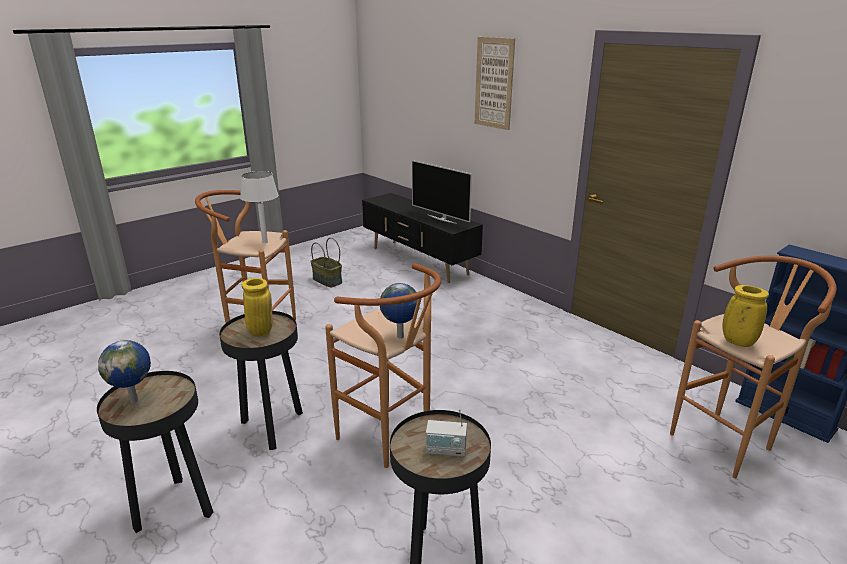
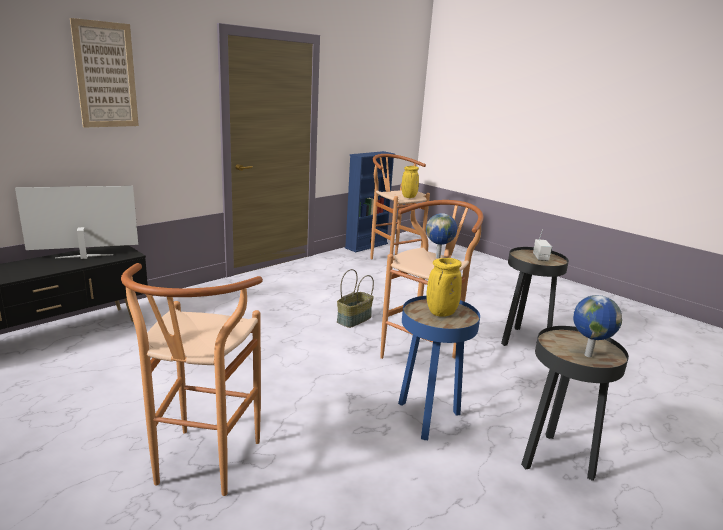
camera: 95 degrees left, 5 degrees down
black side table [219,311,303,450] -> blue side table [398,296,480,440]
white table lamp [240,171,279,243] -> none
basket [310,238,342,287] -> basket moved to [337,269,374,328]
television [412,160,472,224] -> television turned 150 degrees counterclockwise [15,186,138,259]

